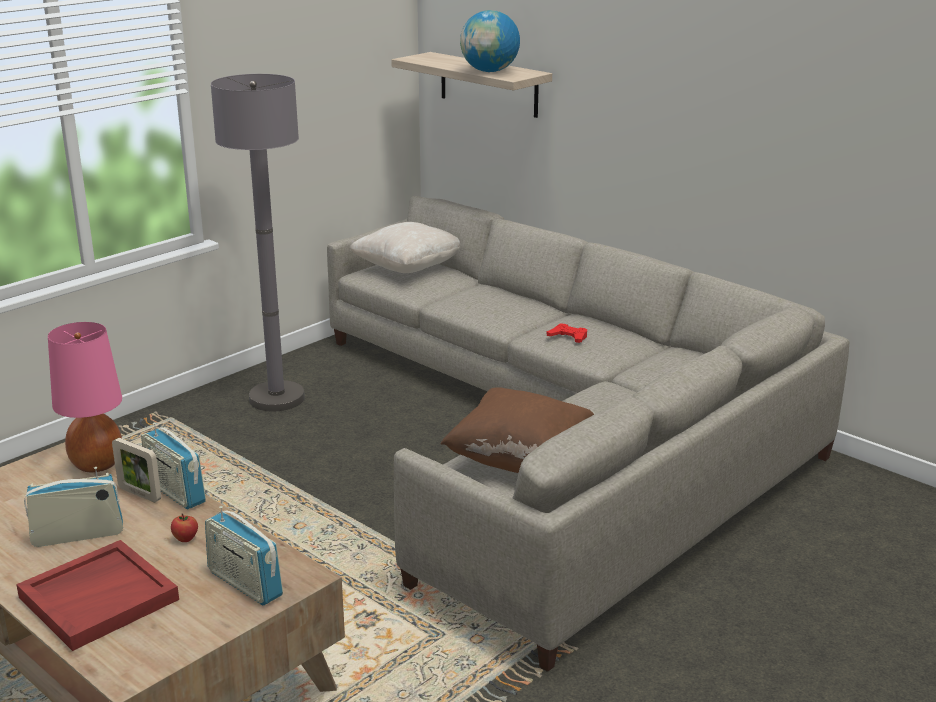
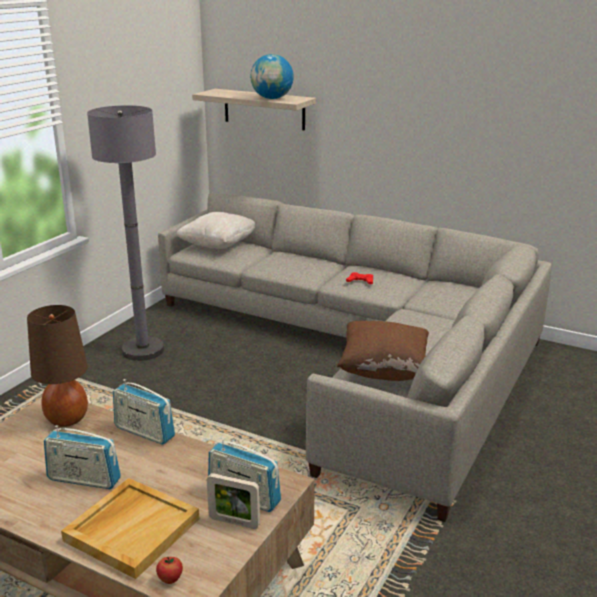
camera: 15 degrees left, 0 degrees up
red tray [16,540,179,651] -> beige tray [61,478,199,579]
radio [24,467,123,547] -> radio turned 135 degrees counterclockwise [44,425,121,489]
pink table lamp [48,322,122,472] -> brown table lamp [27,305,88,427]
picture frame [112,438,161,502] -> picture frame moved to [207,473,260,529]
apple [171,514,198,542] -> apple moved to [156,557,183,584]

